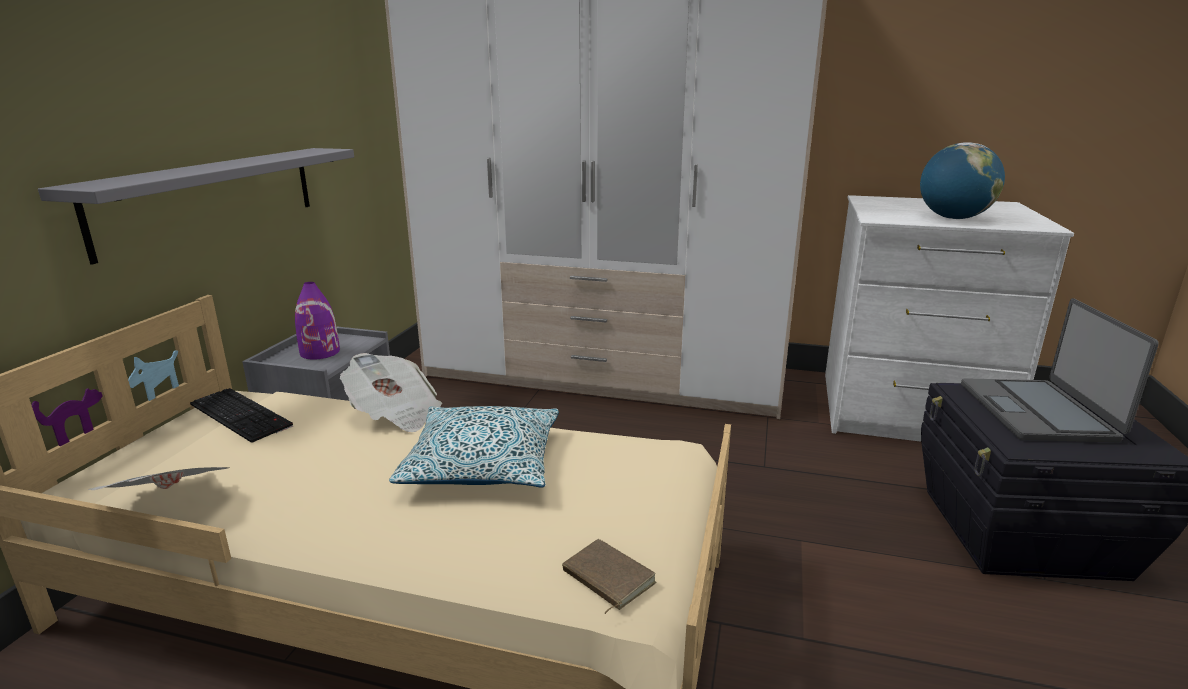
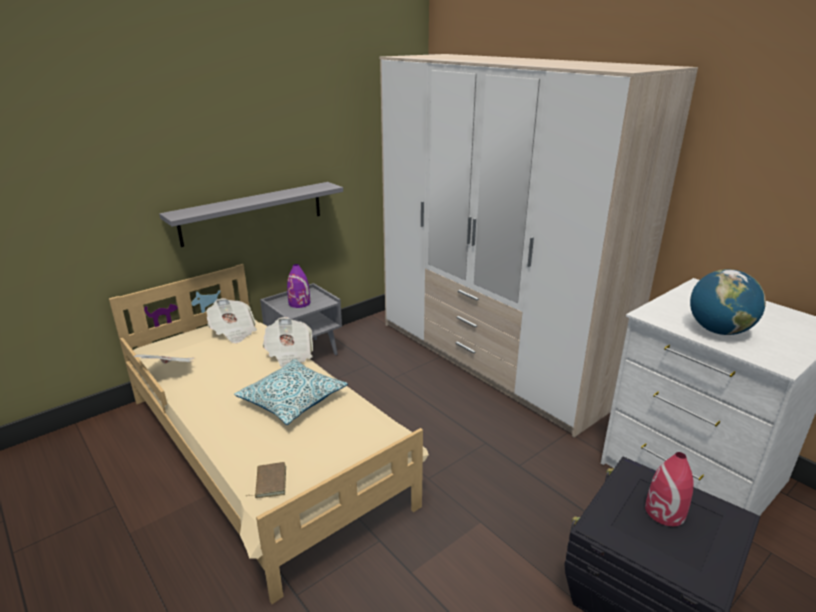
camera: 35 degrees right, 5 degrees up
keyboard [190,388,293,443] -> newspaper [206,298,257,343]
laptop [961,298,1158,442] -> red vase [645,452,694,526]

